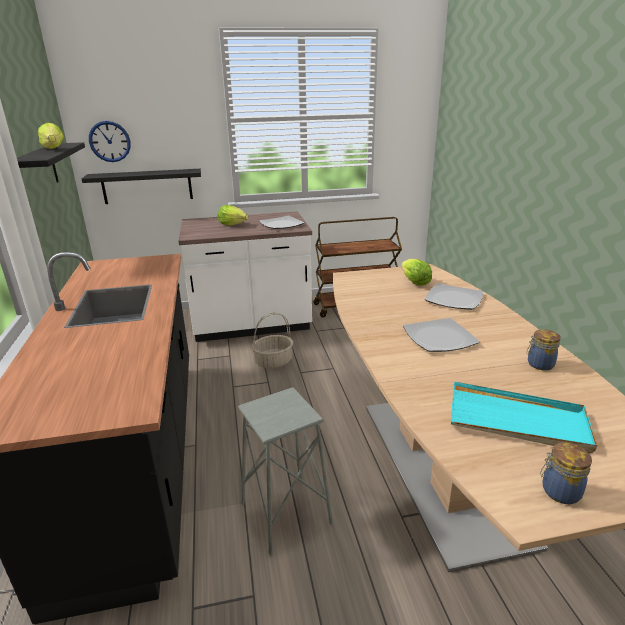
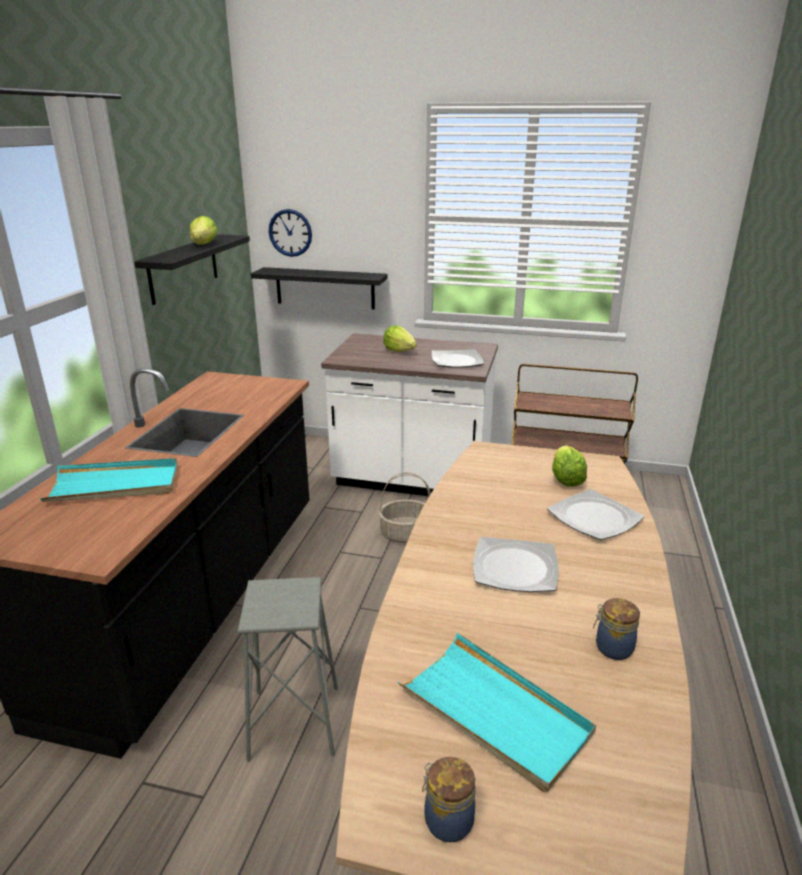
camera: 25 degrees right, 0 degrees up
none -> turquoise tray [40,458,178,502]

